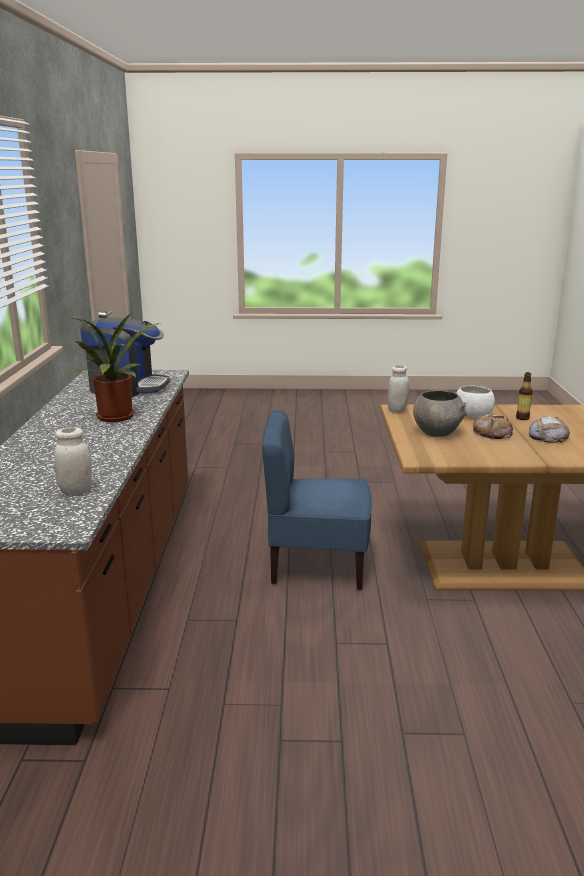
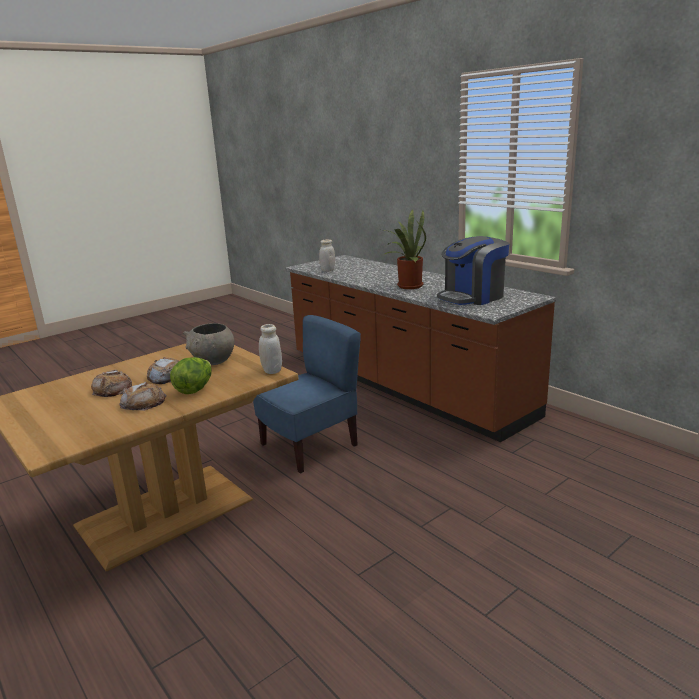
camera: 140 degrees right, 0 degrees up
white bowl [456,386,495,418] -> lettuce [170,357,212,394]
bottle [516,372,533,420] -> bread [120,382,166,411]

